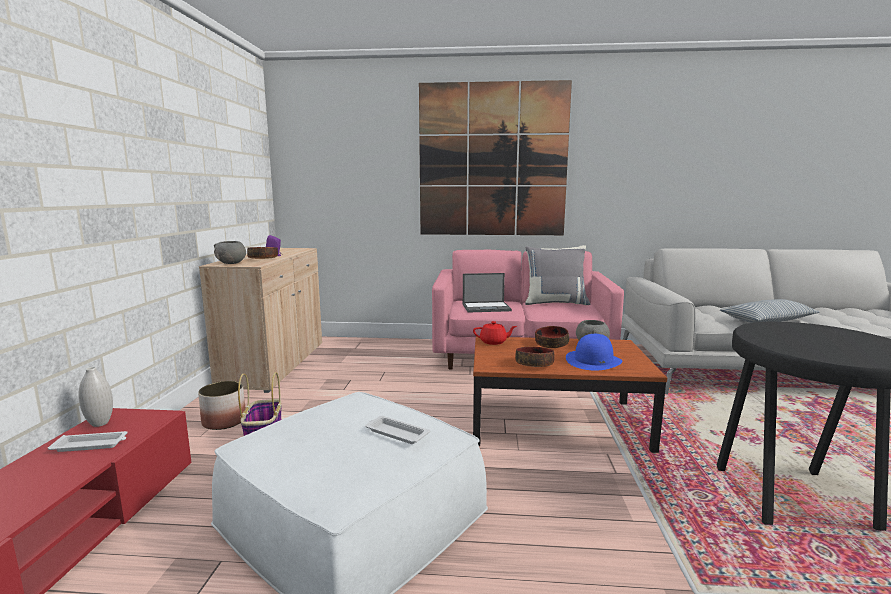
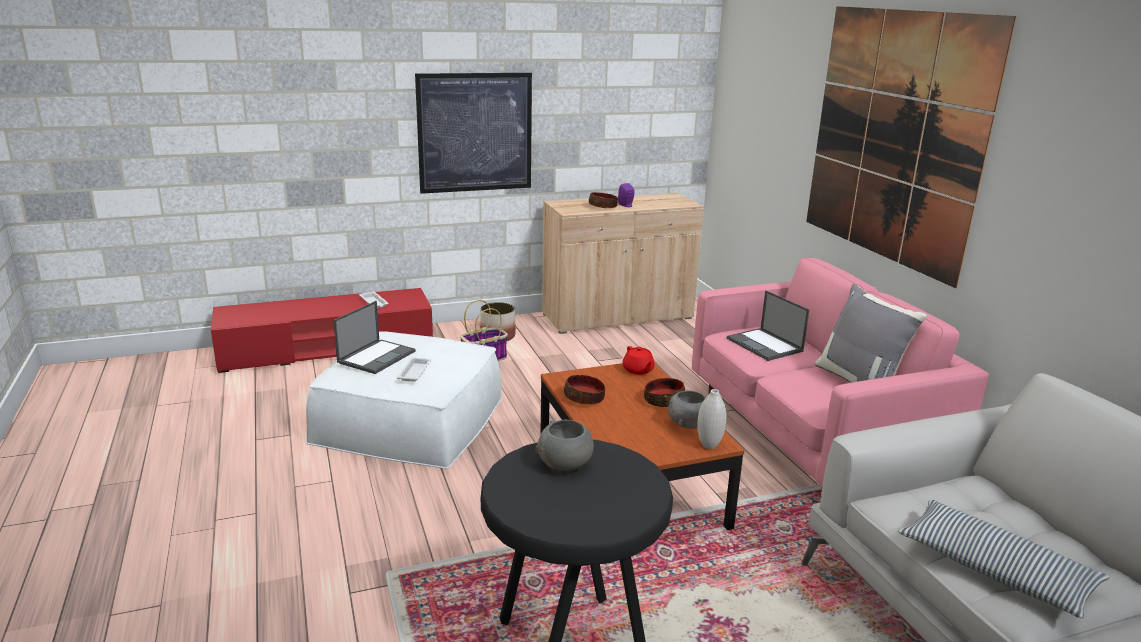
camera: 65 degrees right, 10 degrees up
white vase [78,367,113,427] -> white vase moved to [697,389,726,449]
grey bowl [214,241,246,264] -> grey bowl moved to [535,420,594,471]
blue hat [566,334,622,371] -> none
none -> laptop [333,301,415,374]
none -> picture [415,73,532,194]

